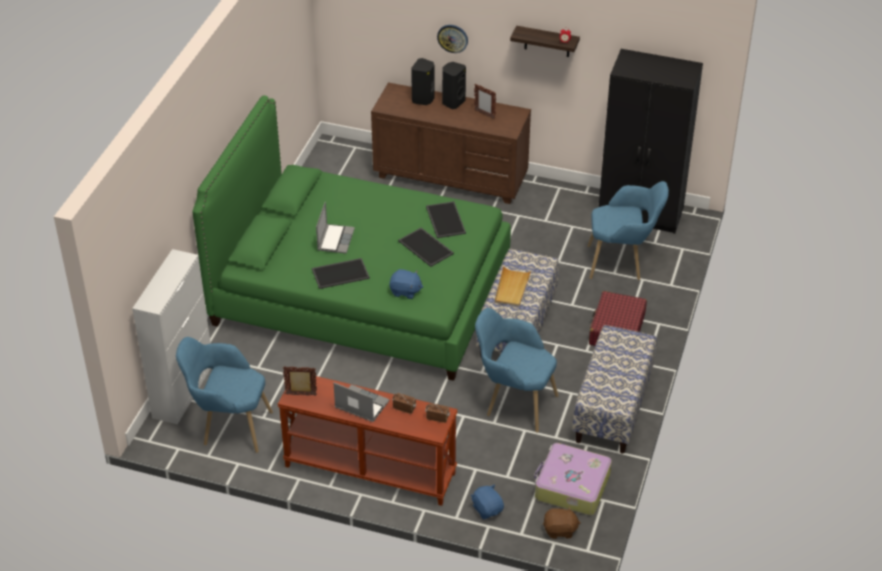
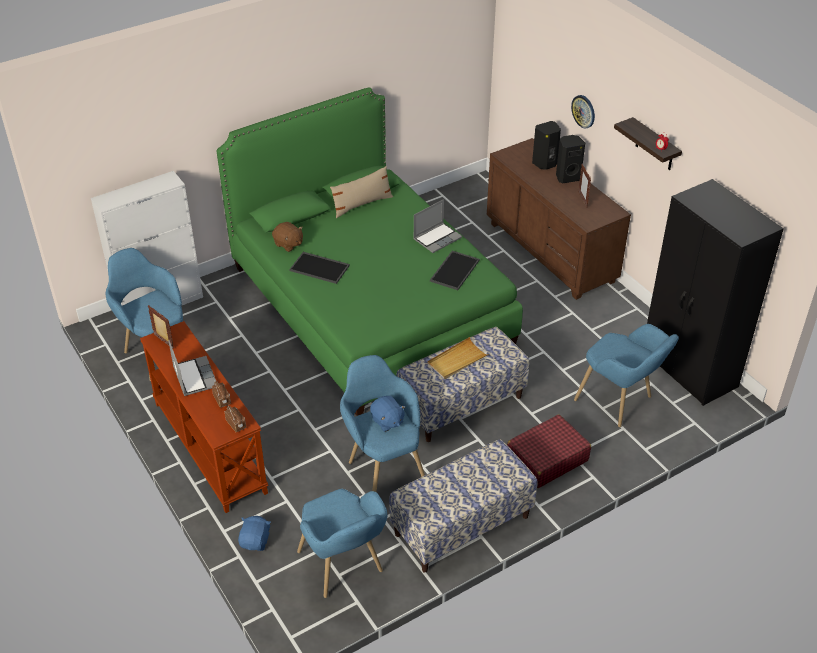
camera: 40 degrees right, 0 degrees up
laptop [316,202,355,254] -> laptop moved to [413,199,462,253]
blue plush toy [389,269,423,299] -> blue plush toy moved to [370,396,406,432]
tray [398,228,454,267] -> none
suitcase [534,443,612,515] -> blue armchair [297,489,388,598]
brown plush toy [543,506,581,539] -> brown plush toy moved to [272,222,303,252]
none -> beige pillow [330,166,393,218]

